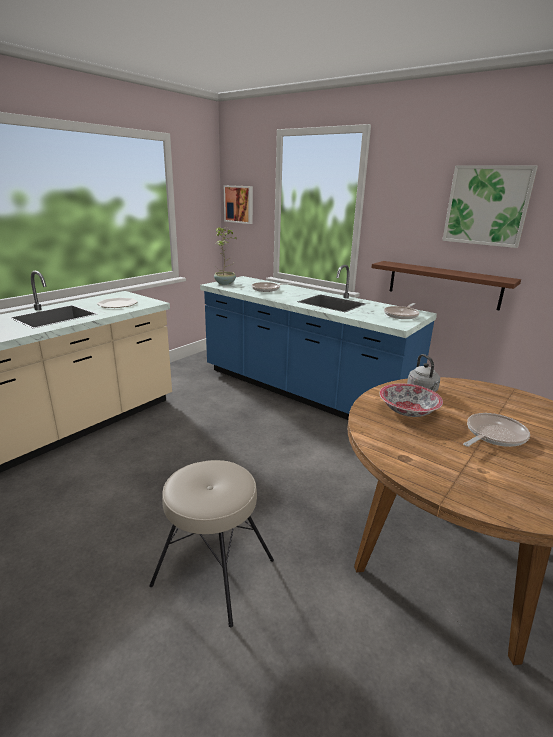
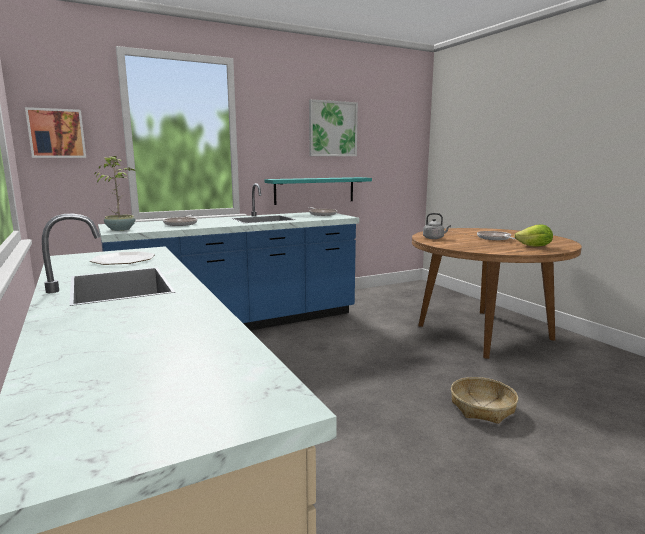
camera: 65 degrees left, 10 degrees down
beige stool [149,460,274,627] -> basket [451,377,518,424]
brown shelf [371,261,521,310] -> turquoise shelf [264,177,372,205]
bowl [379,383,443,417] -> none
none -> lettuce [514,225,553,246]

